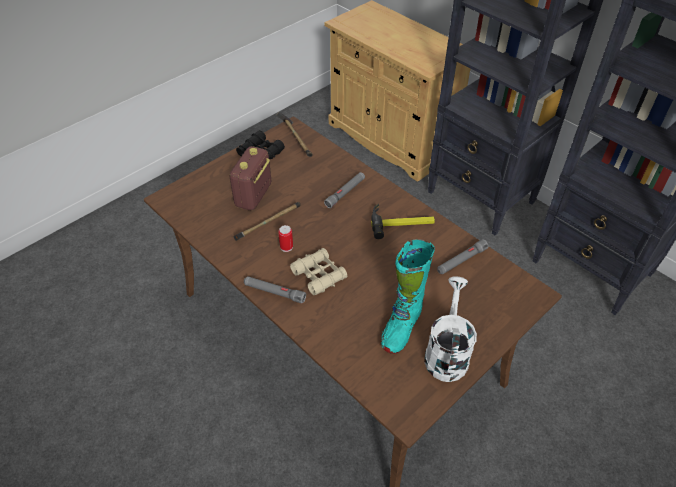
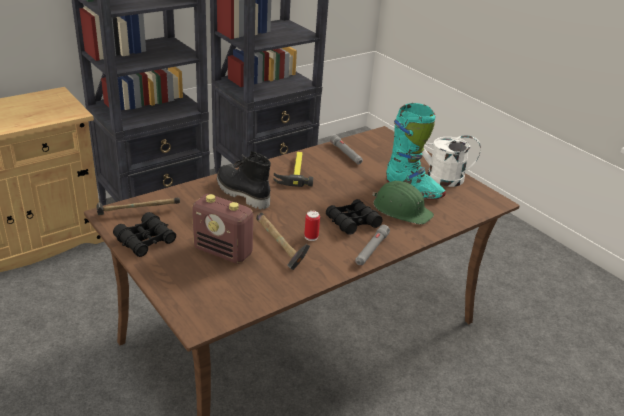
camera: 85 degrees left, 15 degrees down
beige binoculars [290,248,347,295] -> black binoculars [326,199,383,235]
grey flashlight [324,172,365,208] -> black boot [217,151,271,209]
none -> green hard hat [373,181,434,224]

